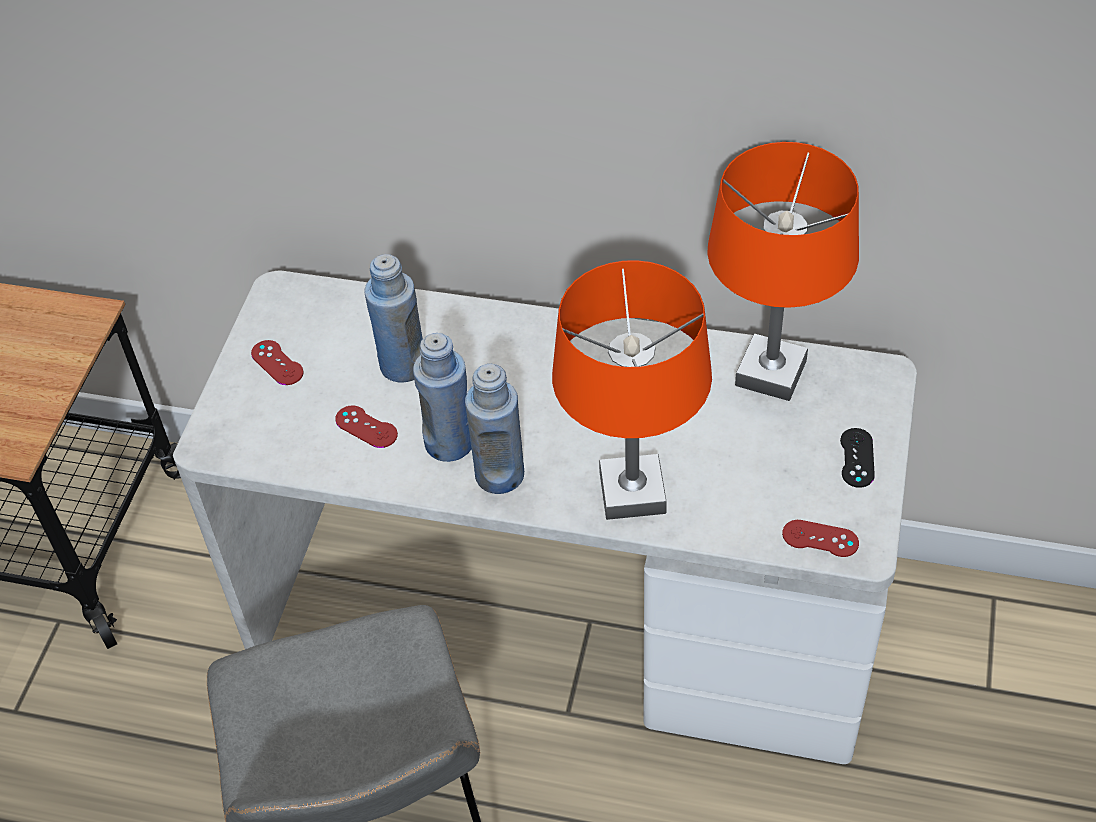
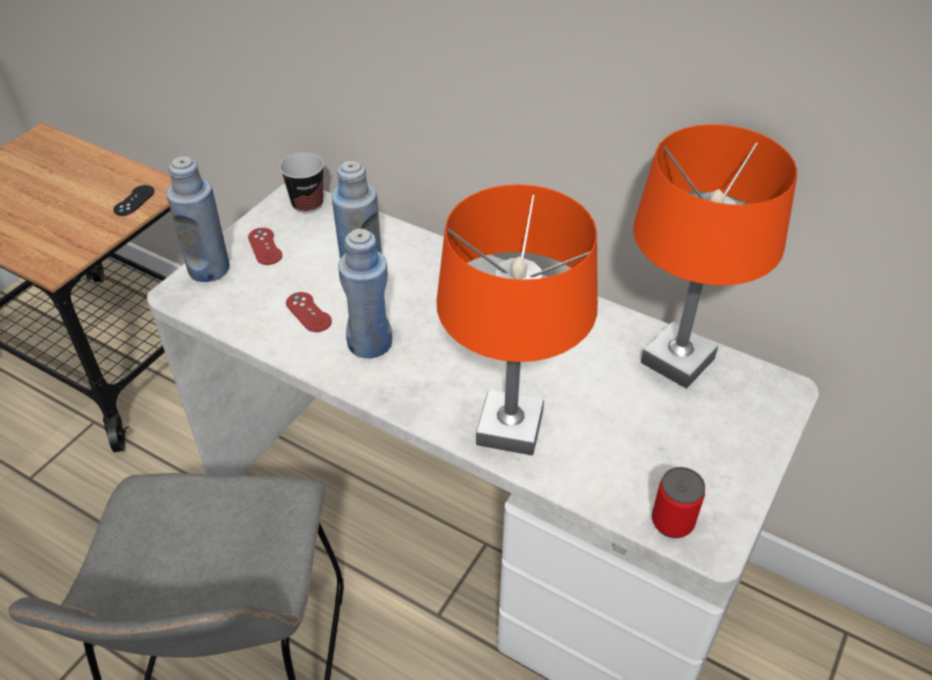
camera: 15 degrees right, 5 degrees down
blue bottle [465,364,524,494] -> blue bottle moved to [166,156,230,282]
red game controller [782,520,859,557] -> can [652,467,705,538]
black game controller [840,428,875,488] -> black game controller moved to [113,185,155,216]
none -> cup [280,152,324,213]

